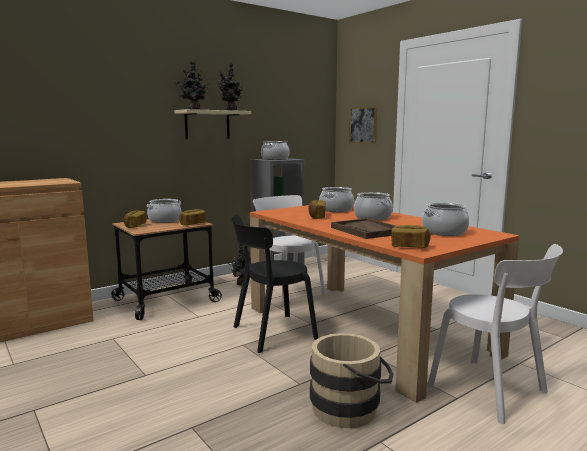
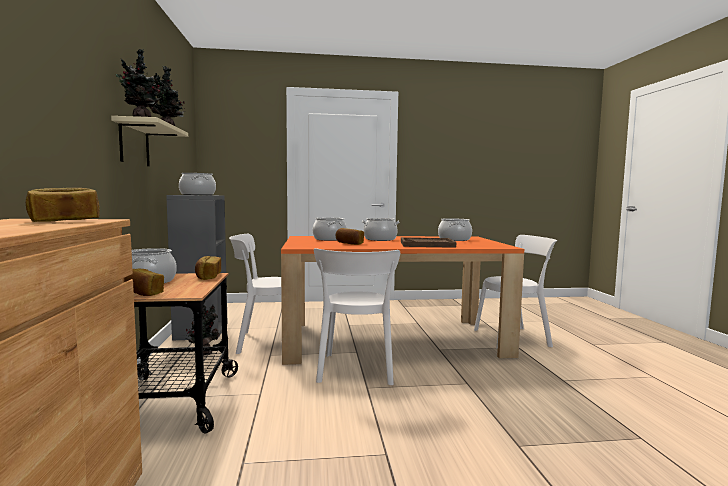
camera: 60 degrees left, 5 degrees down
black chair [231,215,318,353] -> white chair [314,248,400,385]
beige bucket [310,333,394,428] -> none
picture [349,107,377,144] -> none
bread [391,225,431,248] -> bread moved to [26,188,100,222]

